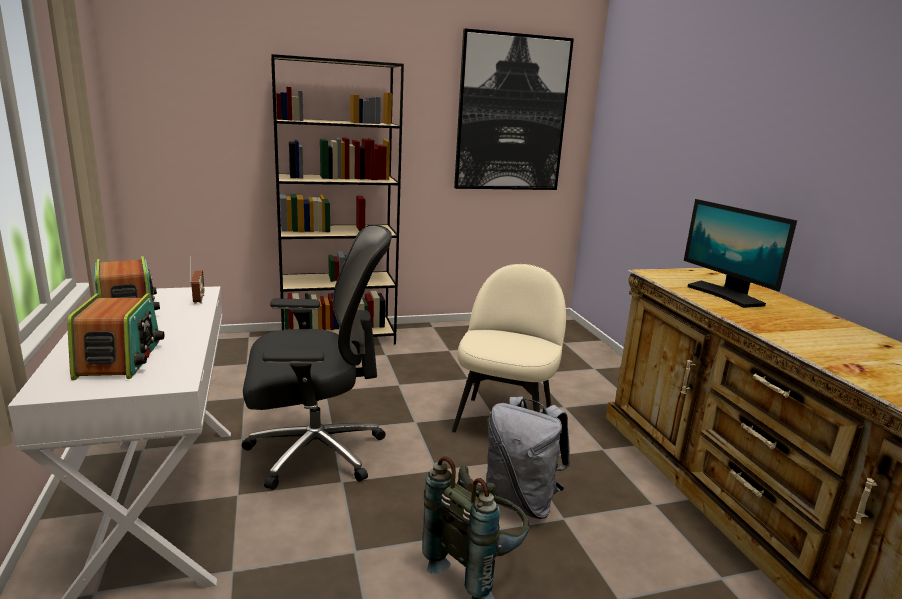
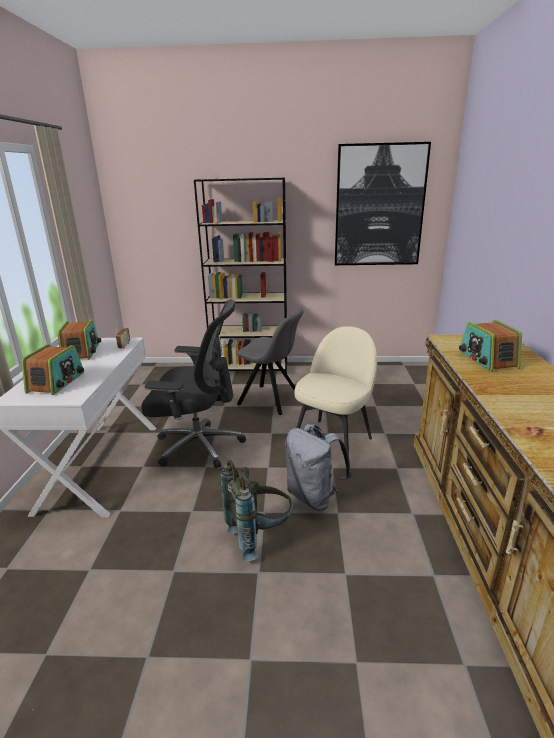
camera: 20 degrees right, 5 degrees up
monitor [684,199,797,308] -> radio [459,320,522,372]
none -> grey chair [235,309,304,415]

